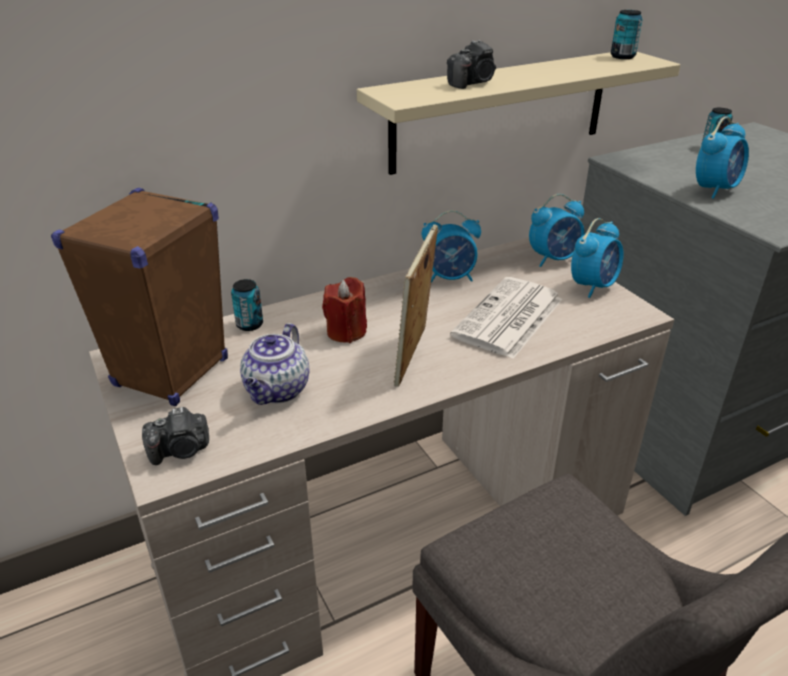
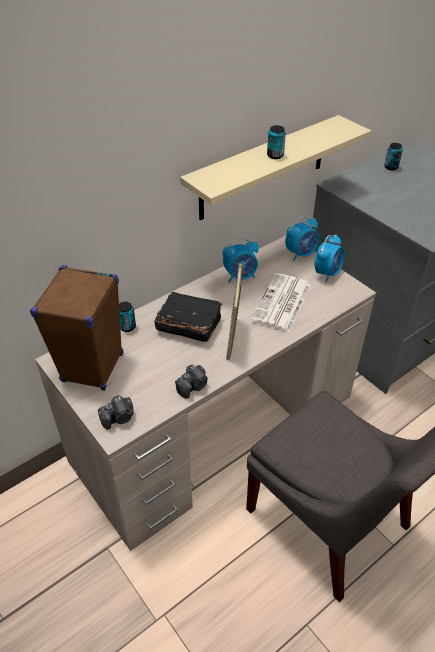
camera: 10 degrees left, 10 degrees up
teapot [240,323,309,405] -> none
red candle [322,277,367,343] -> black book [154,292,222,342]
camera [447,40,496,89] -> camera moved to [175,365,208,399]
can [611,10,643,59] -> can moved to [267,125,286,159]
alarm clock [696,117,749,199] -> none

